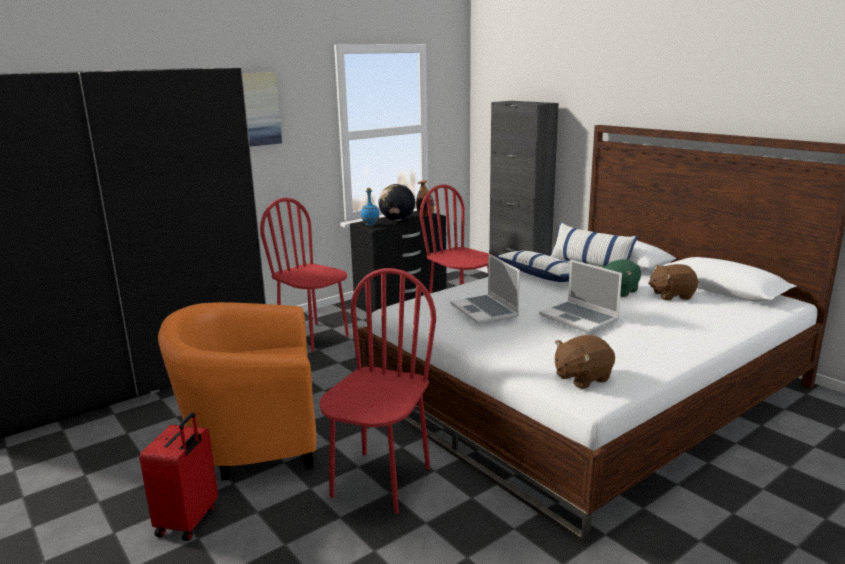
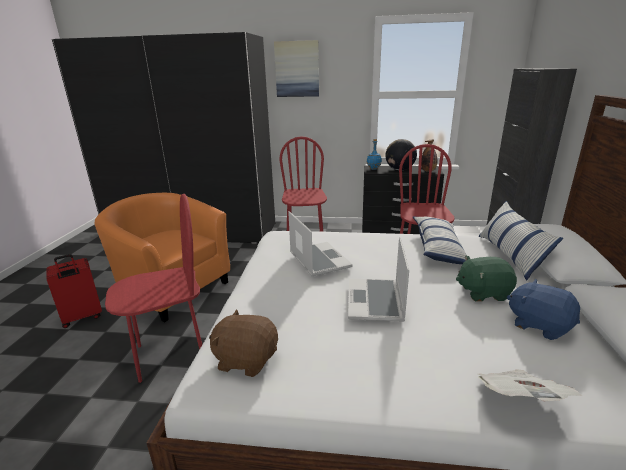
camera: 45 degrees right, 5 degrees up
laptop [450,254,520,324] -> laptop turned 135 degrees clockwise [288,211,353,276]
brown plush toy [648,264,698,300] -> blue plush toy [507,279,580,340]
none -> newspaper [478,369,582,401]

